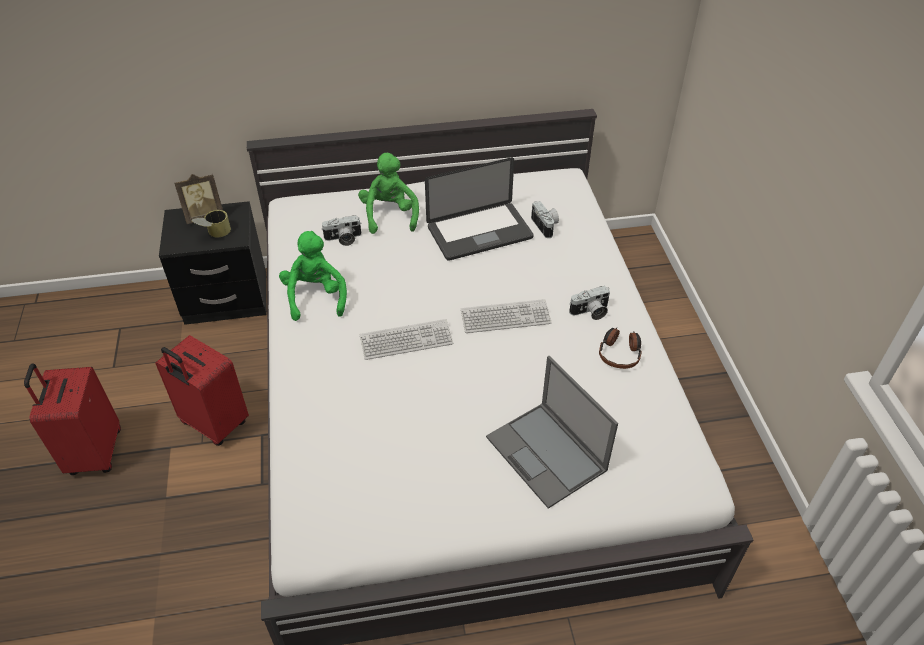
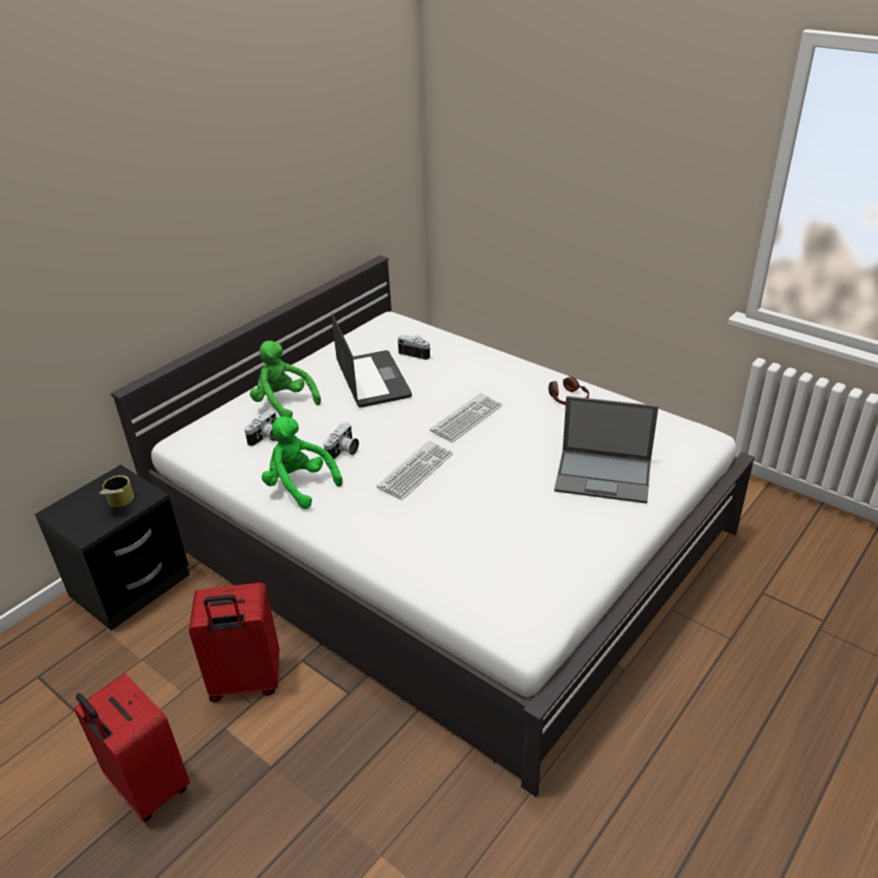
camera: 40 degrees left, 10 degrees down
picture frame [174,174,223,224] -> none
laptop [425,157,534,261] -> laptop turned 45 degrees counterclockwise [331,313,412,408]
camera [569,286,610,320] -> camera moved to [323,423,359,460]

